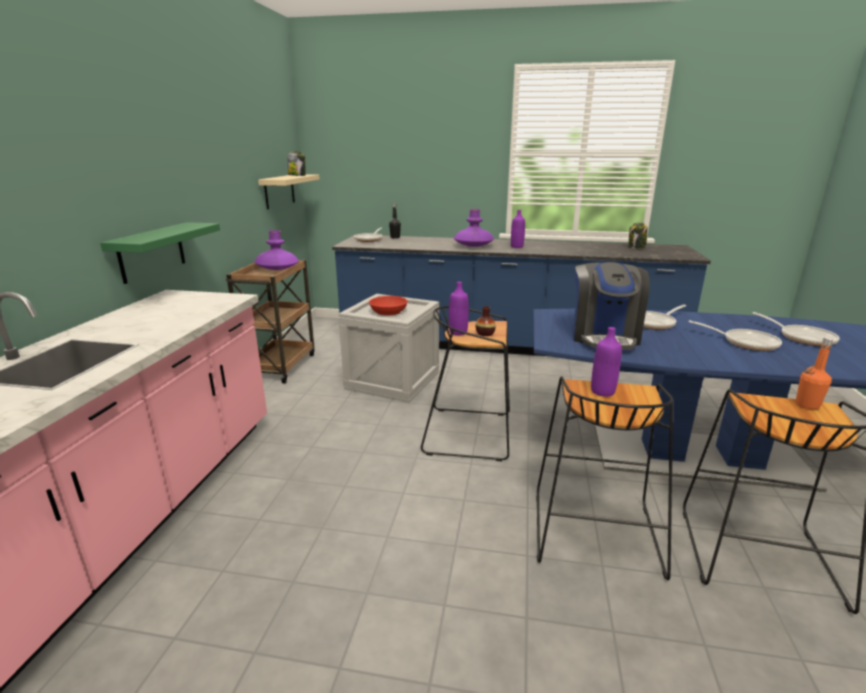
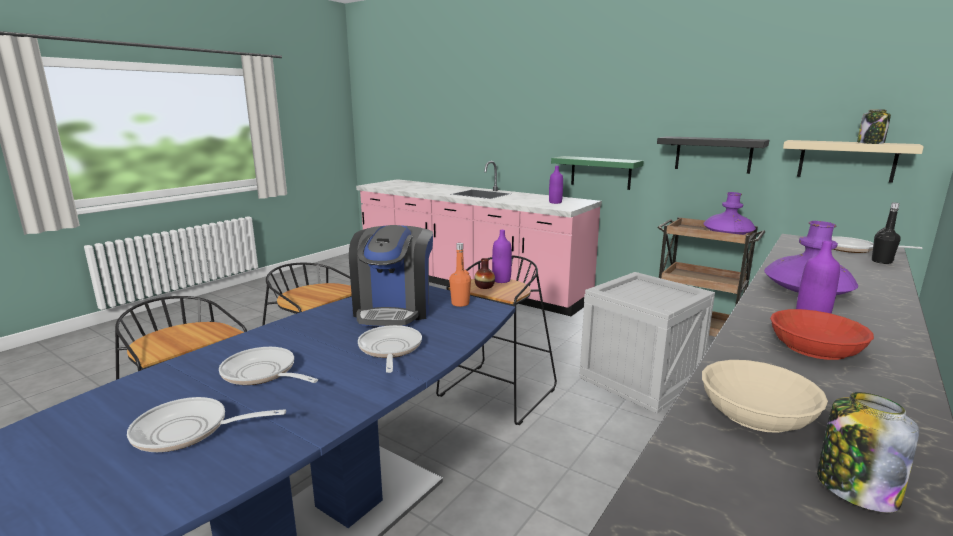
camera: 115 degrees right, 5 degrees down
red bowl [369,296,408,315] -> red bowl moved to [770,309,874,360]
coffee machine [573,262,650,351] -> coffee machine turned 120 degrees counterclockwise [349,225,433,326]
purple bottle [591,327,622,397] -> purple bottle moved to [549,166,563,204]
frying pan [688,320,782,351] -> frying pan turned 60 degrees clockwise [219,347,318,385]
orange bottle [796,337,833,410] -> orange bottle moved to [449,243,471,307]
none -> black shelf [657,136,769,174]
none -> beige bowl [702,360,828,433]

